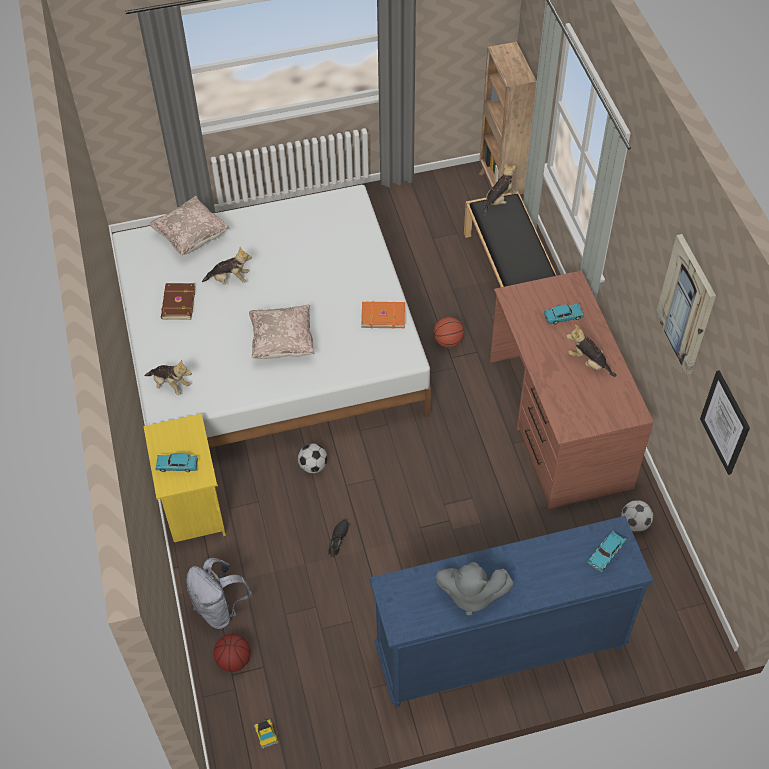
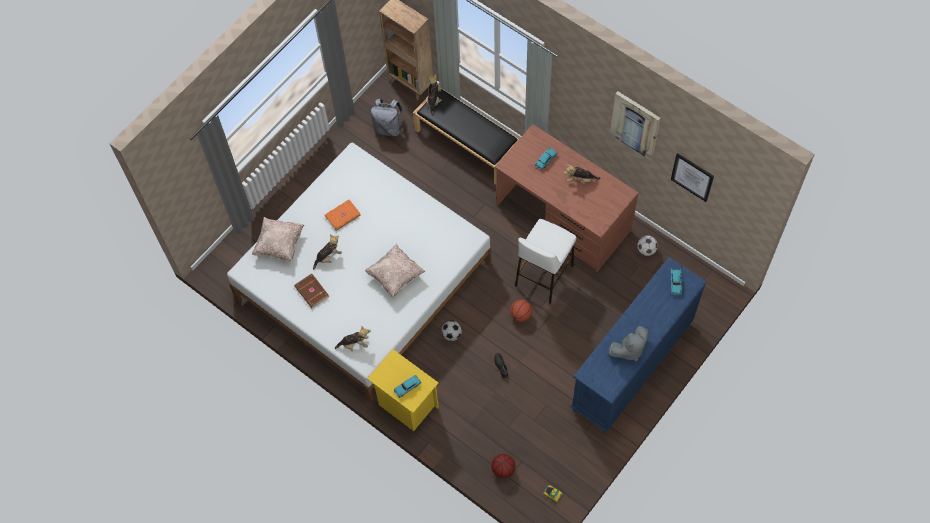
camera: 35 degrees left, 10 degrees up
grey backpack [186,558,252,629] -> grey backpack moved to [370,98,403,136]
orange book [361,301,405,329] -> orange book moved to [325,199,361,231]
basketball [433,317,464,348] -> basketball moved to [510,300,533,322]
none -> white stool [515,219,576,304]

